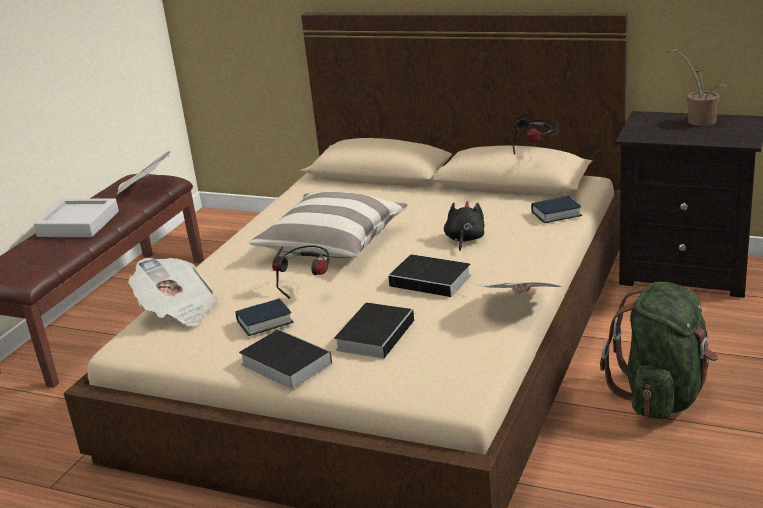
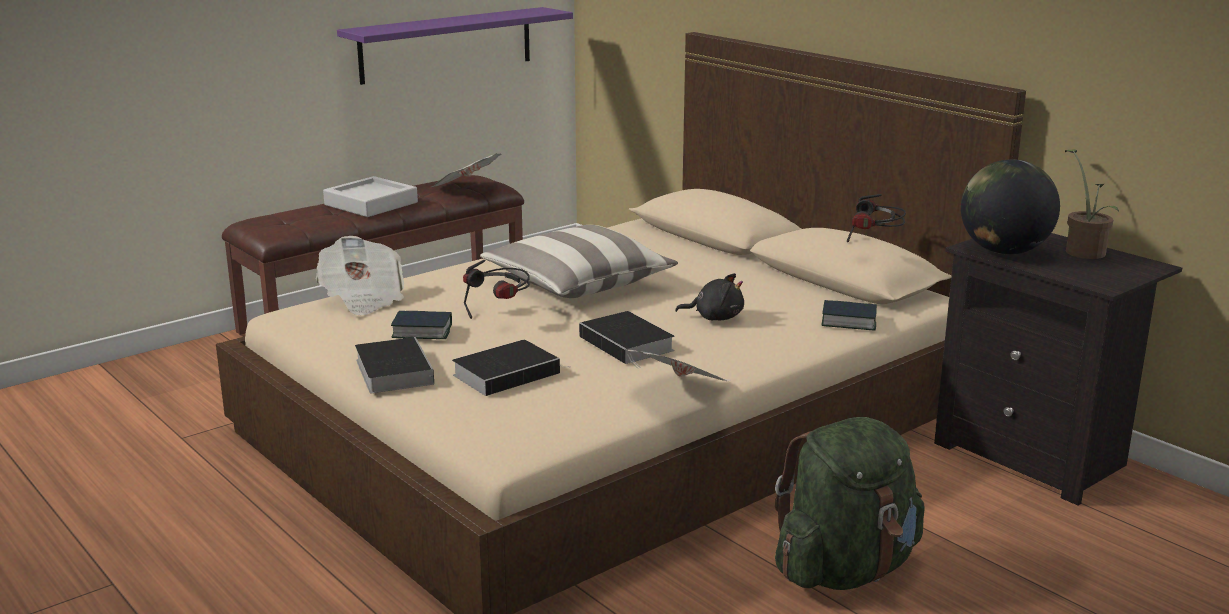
camera: 25 degrees right, 5 degrees down
black plush toy [444,201,484,251] -> black plush toy turned 60 degrees clockwise [675,273,744,320]
none -> purple shelf [337,7,573,85]
none -> globe [961,159,1060,255]

